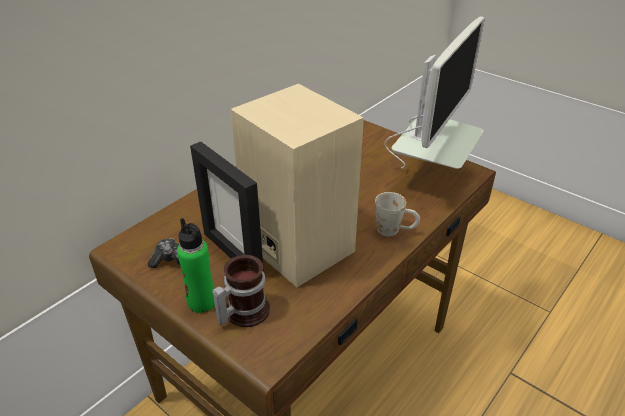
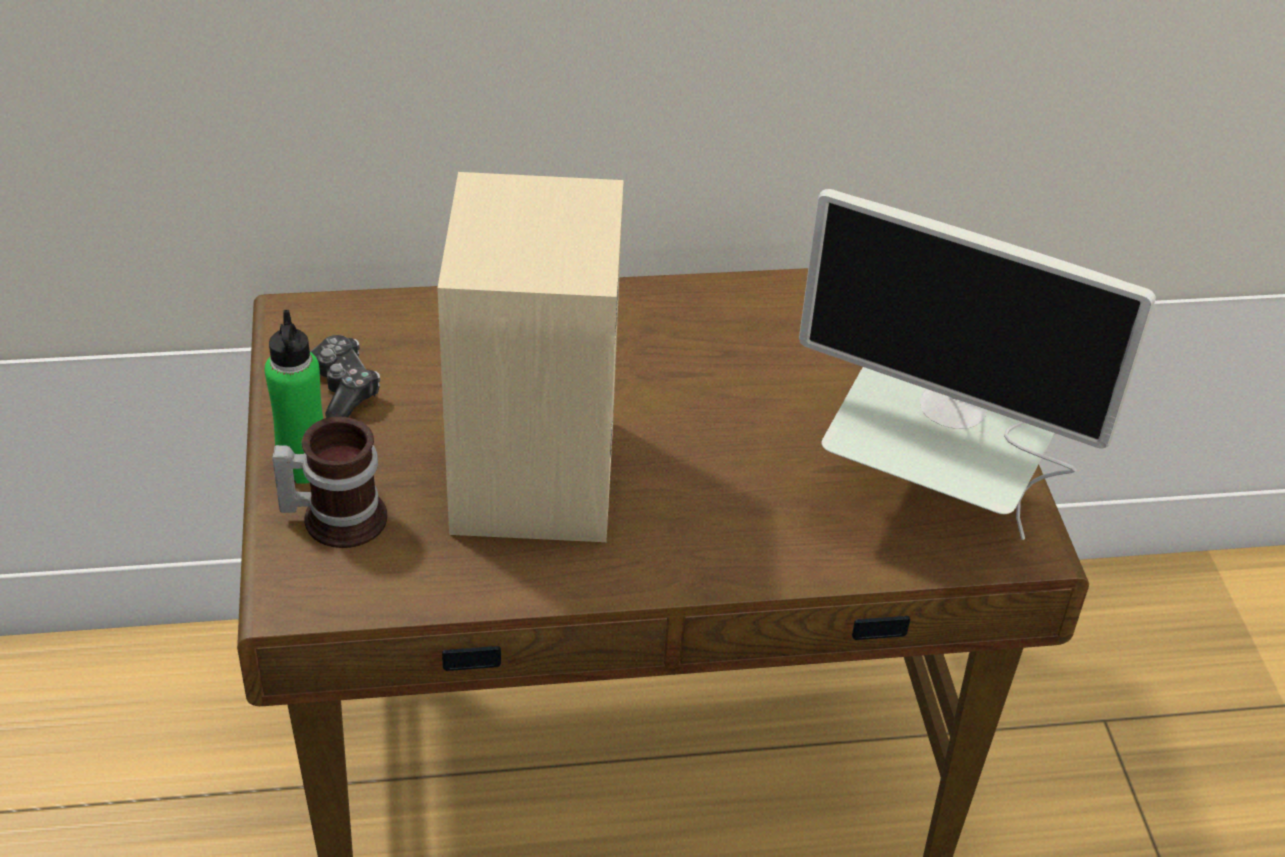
camera: 40 degrees right, 5 degrees up
picture frame [190,141,264,272] -> none
white mug [375,192,420,236] -> none
monitor [384,16,485,169] -> monitor turned 45 degrees clockwise [799,189,1156,540]

